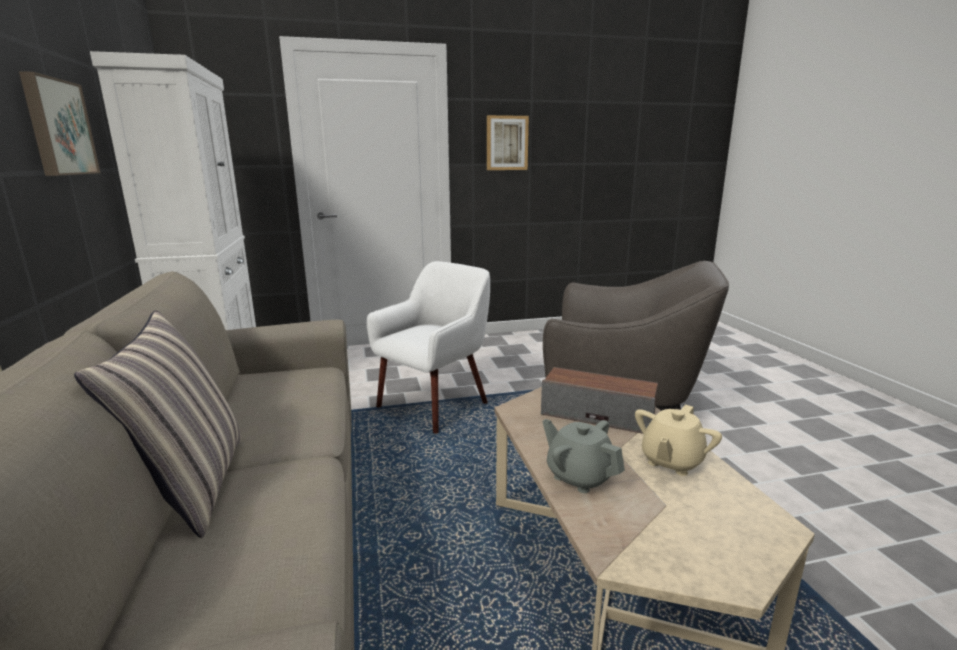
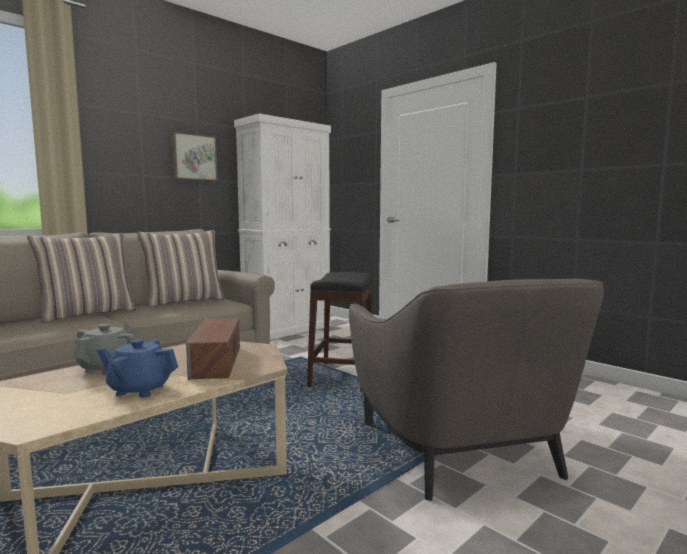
camera: 60 degrees right, 10 degrees down
white armchair [367,261,490,434] -> black stool [307,272,372,391]
picture [487,115,529,170] -> none
beige teapot [635,404,722,476] -> blue teapot [97,339,178,398]
none -> pillow [137,230,225,307]

